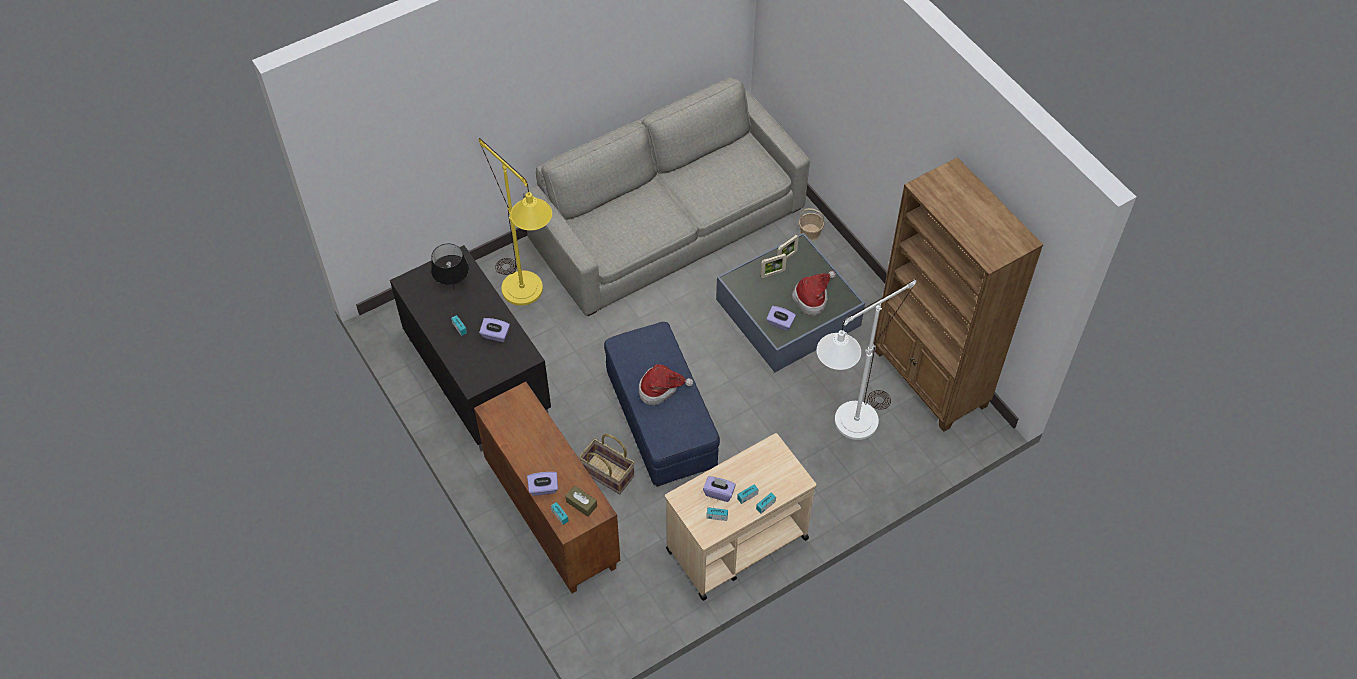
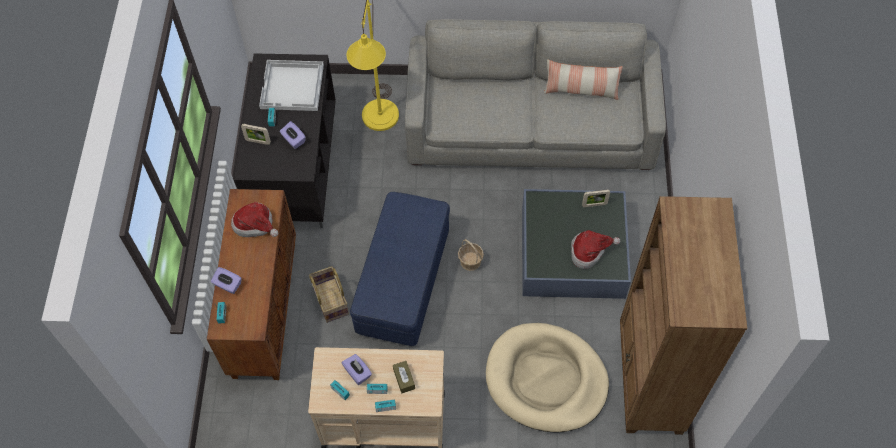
camera: 35 degrees right, 5 degrees up
black table lamp [431,244,469,290] -> white tray [259,60,324,111]
brown tissue box [565,486,597,517] -> brown tissue box moved to [393,361,415,393]
hat [639,364,693,405] -> hat moved to [231,202,278,237]
picture frame [760,253,787,278] -> picture frame moved to [241,124,271,145]
purple tissue box [766,306,796,331] -> none
basket [799,208,824,241] -> basket moved to [458,239,484,271]
white floor lamp [817,279,917,440] -> beige dog bed [486,323,609,433]
none -> pillow [544,59,623,100]

